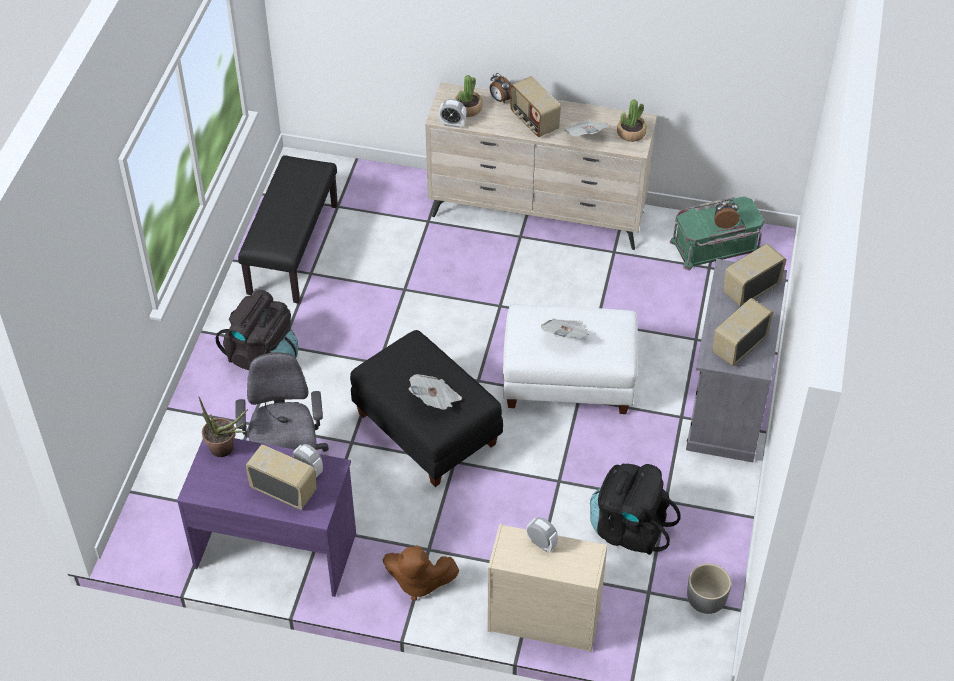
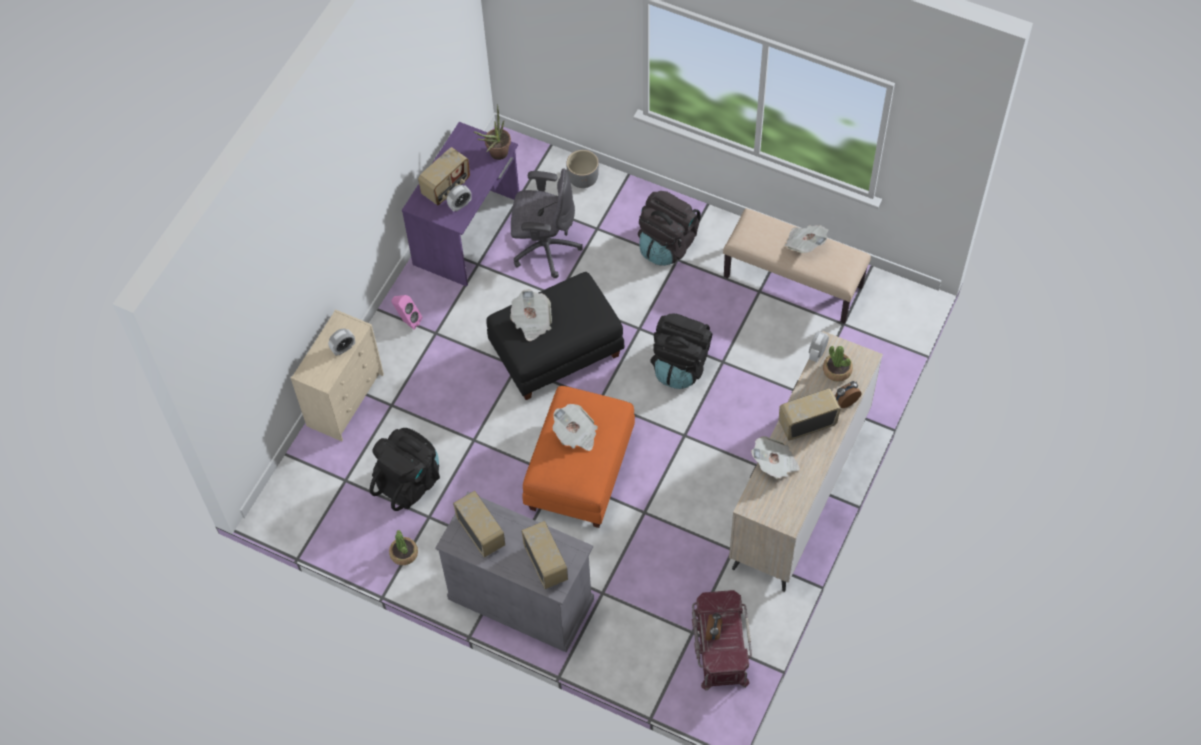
camera: 105 degrees right, 10 degrees up
black bench [238,155,338,303] -> beige bench [723,208,871,324]
brown plush toy [383,545,460,600] -> pink speaker [392,295,422,330]
white ottoman [503,305,638,414] -> orange ottoman [522,386,635,528]
potted plant [617,99,647,142] -> potted plant moved to [389,530,418,565]
green storage box [670,196,764,270] -> red storage box [692,590,752,691]
grey planter [687,564,731,614] -> grey planter moved to [566,150,599,188]
none -> black backpack [651,313,712,389]
none -> newspaper [785,225,829,253]

